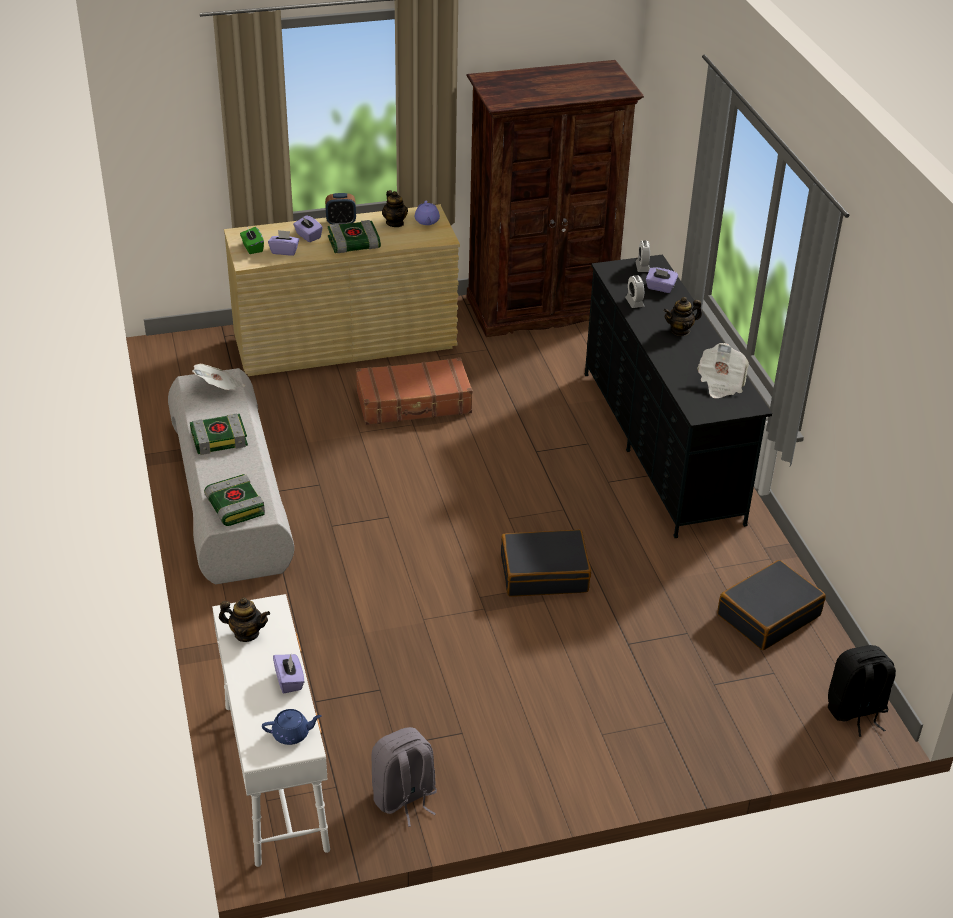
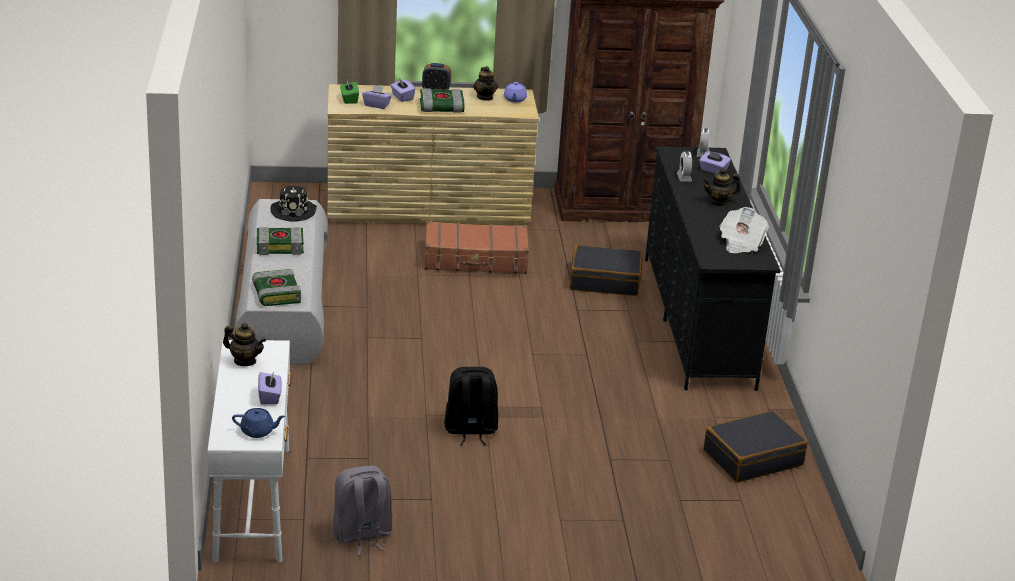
camera: 10 degrees right, 10 degrees down
newspaper [192,364,245,391] -> black hat [271,186,317,222]
black suitcase [501,529,591,597] -> black suitcase moved to [570,245,642,296]
black backpack [828,645,896,737] -> black backpack moved to [444,367,498,446]

